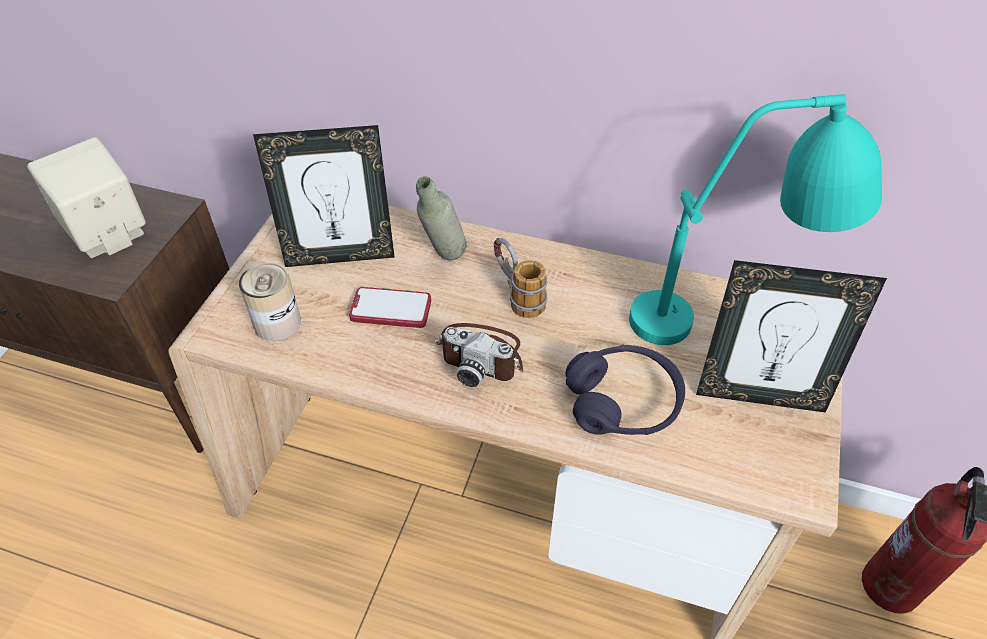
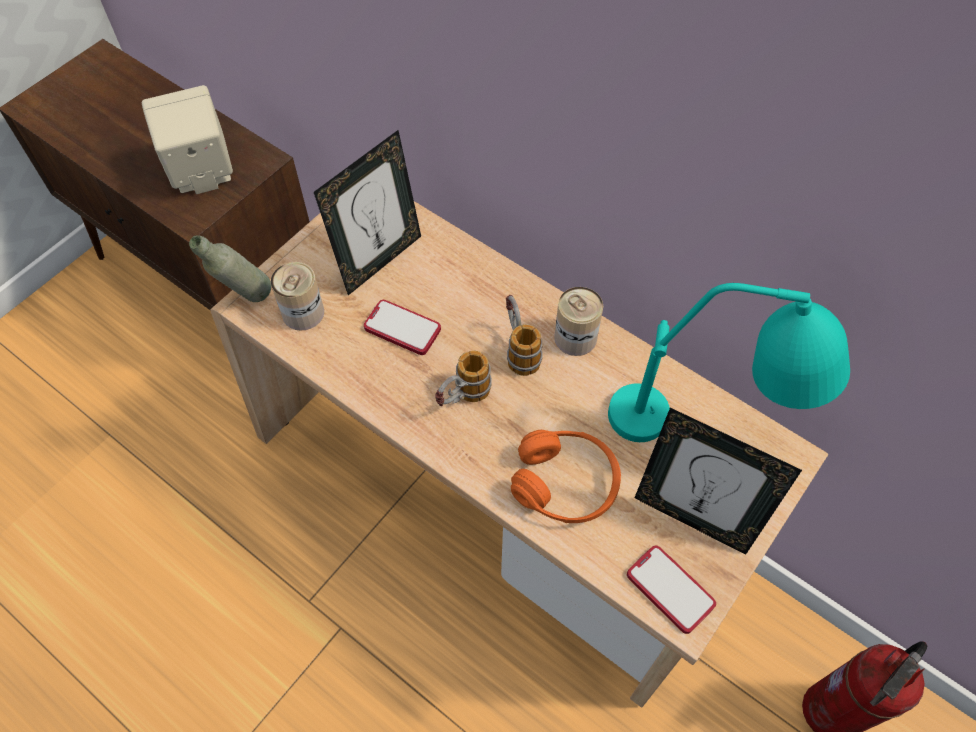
camera: 20 degrees right, 10 degrees up
picture frame [253,125,395,267] -> picture frame turned 60 degrees counterclockwise [314,130,421,295]
grey bottle [416,176,467,260] -> grey bottle moved to [189,235,271,302]
camera [436,323,523,387] -> mug [435,351,492,406]
purple headphones [565,344,685,435] -> orange headphones [511,430,621,523]
none -> can [554,287,603,356]
none -> phone [627,546,716,634]

